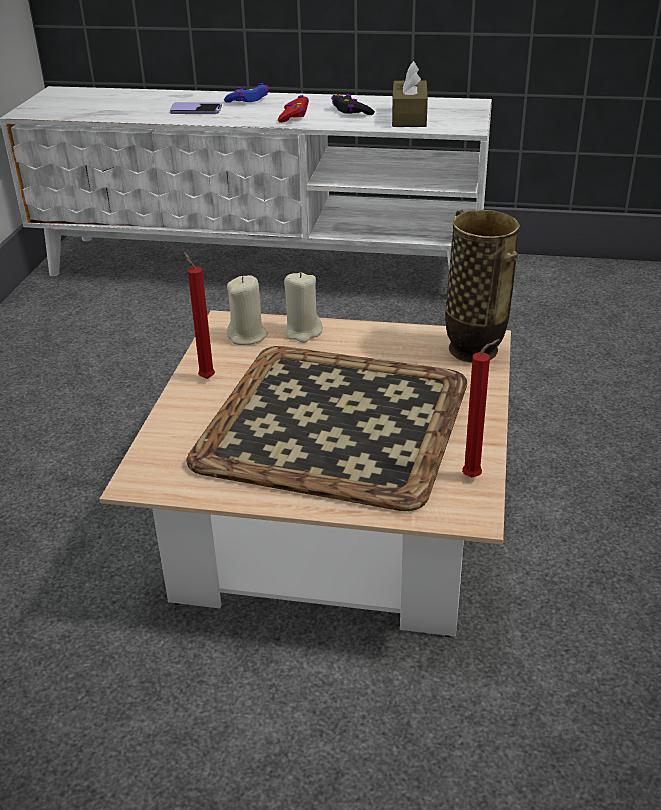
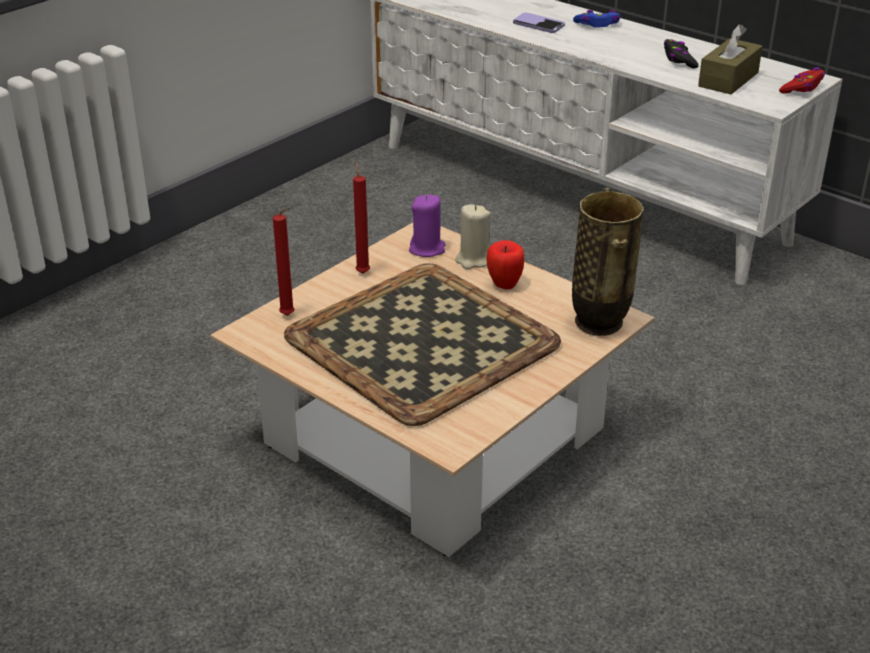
camera: 30 degrees right, 0 degrees up
beige candle [227,275,268,345] -> purple candle [409,194,446,257]
red game controller [278,95,309,123] -> red game controller moved to [779,68,825,94]
red candle [462,339,500,478] -> red candle moved to [273,207,295,316]
none -> apple [487,240,524,290]

